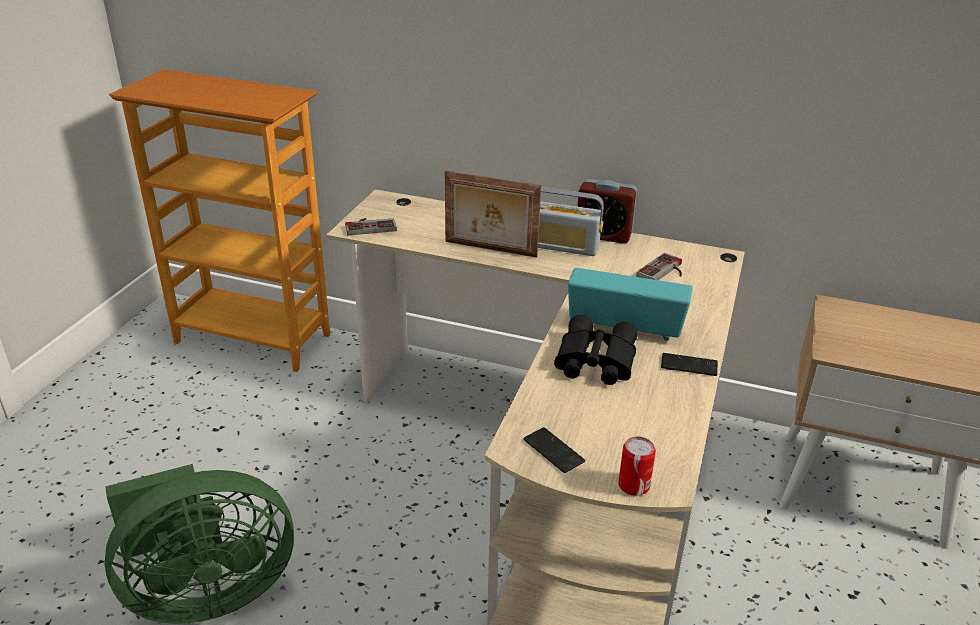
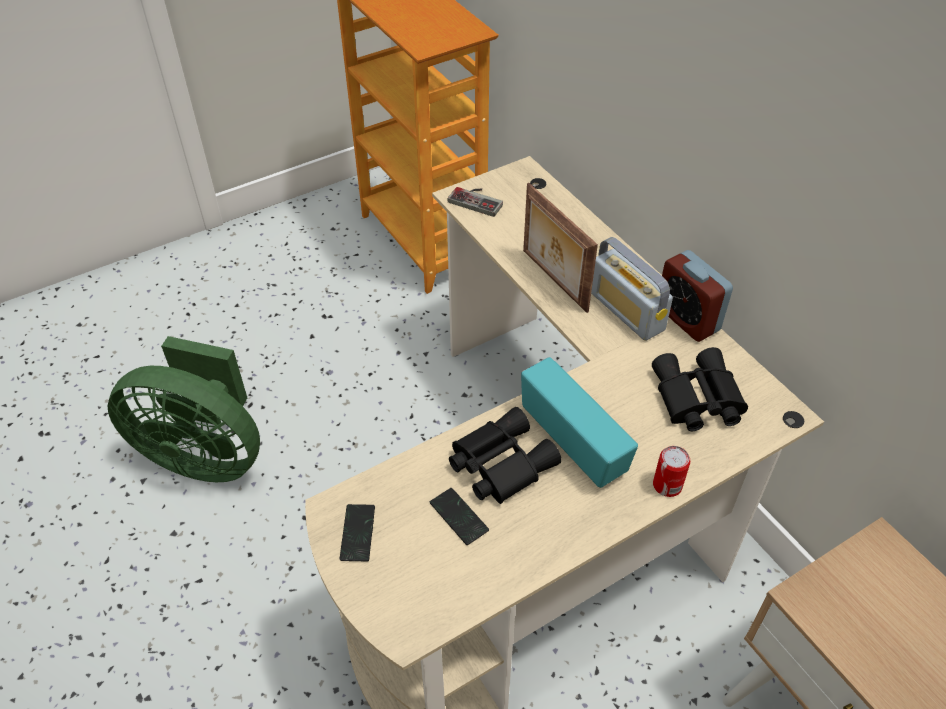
camera: 40 degrees right, 15 degrees up
can [618,437,656,496] -> can moved to [653,446,690,497]
game controller [636,253,682,280] -> black binoculars [652,347,748,431]
phone [661,353,718,376] -> phone moved to [430,488,489,545]

